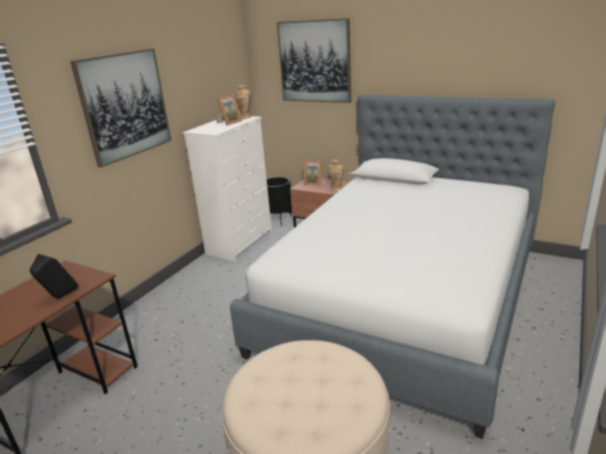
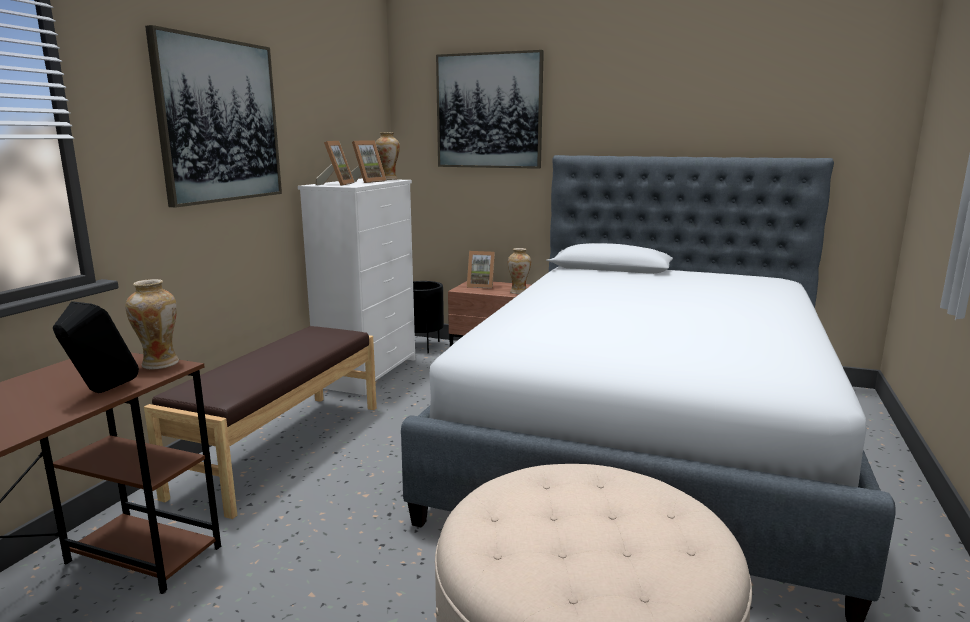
camera: 10 degrees left, 10 degrees down
none -> vase [125,279,179,369]
none -> brown bench [144,326,377,519]
none -> picture frame [315,141,355,186]

